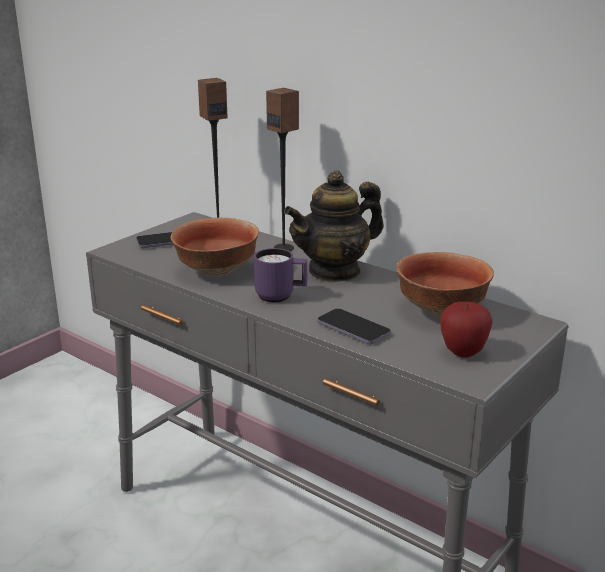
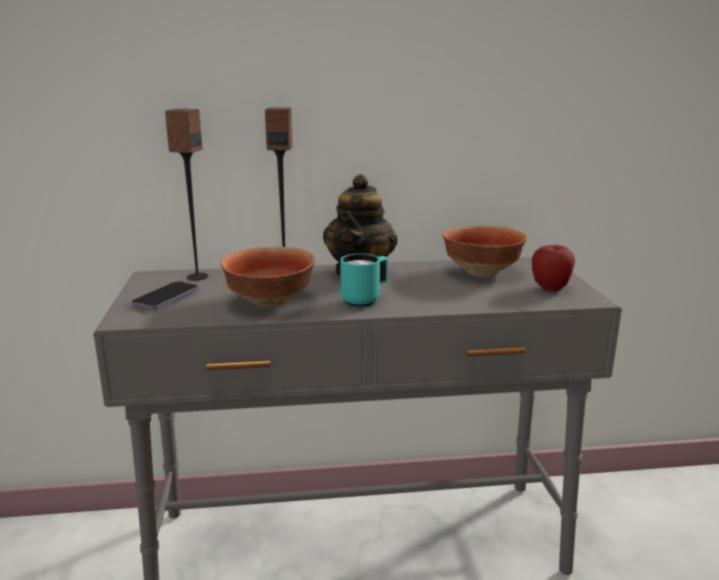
camera: 45 degrees left, 5 degrees down
purple mug [254,248,307,303] -> turquoise mug [340,254,388,307]
phone [317,308,391,344] -> none

